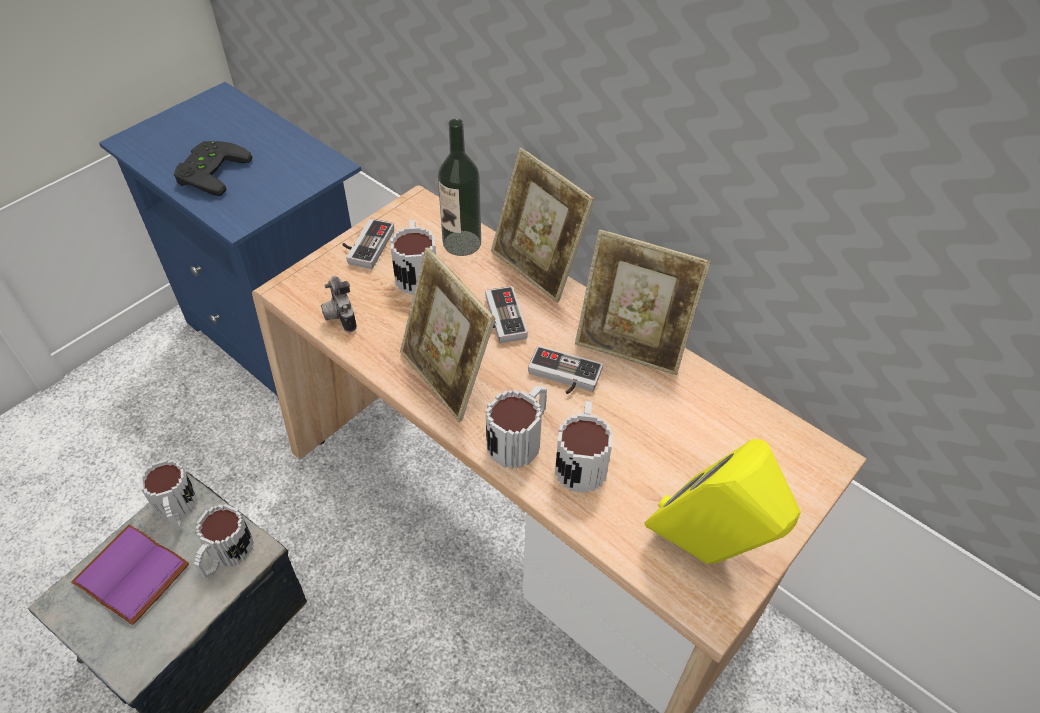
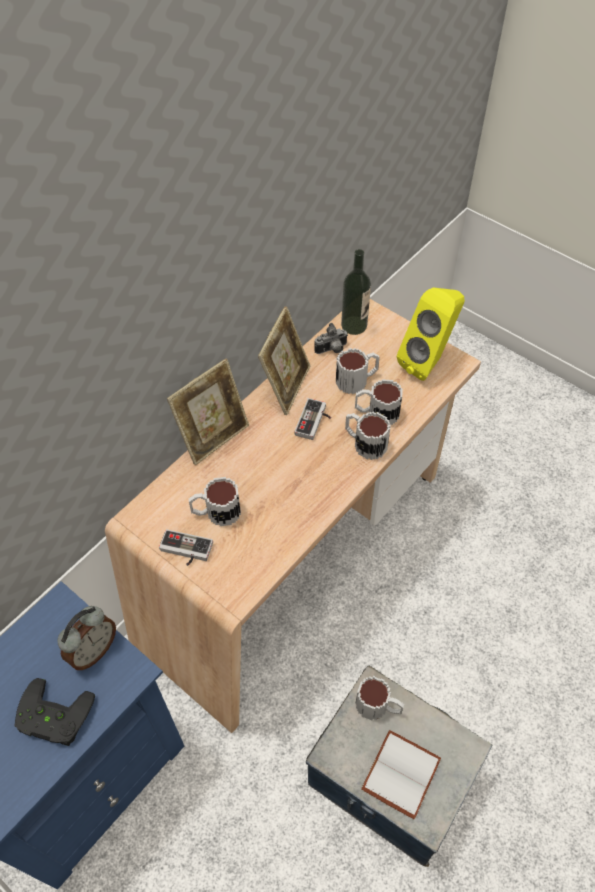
camera: 90 degrees left, 5 degrees up
purple book [71,525,189,625] -> white book [361,730,441,819]
mug [140,459,197,531] -> mug moved to [336,348,380,394]
camera [321,276,357,332] -> camera moved to [314,323,348,354]
picture frame [400,247,496,422] -> none
bottle [438,119,481,256] -> bottle moved to [341,249,371,335]
game controller [485,286,528,343] -> none
none -> alarm clock [57,606,116,670]

